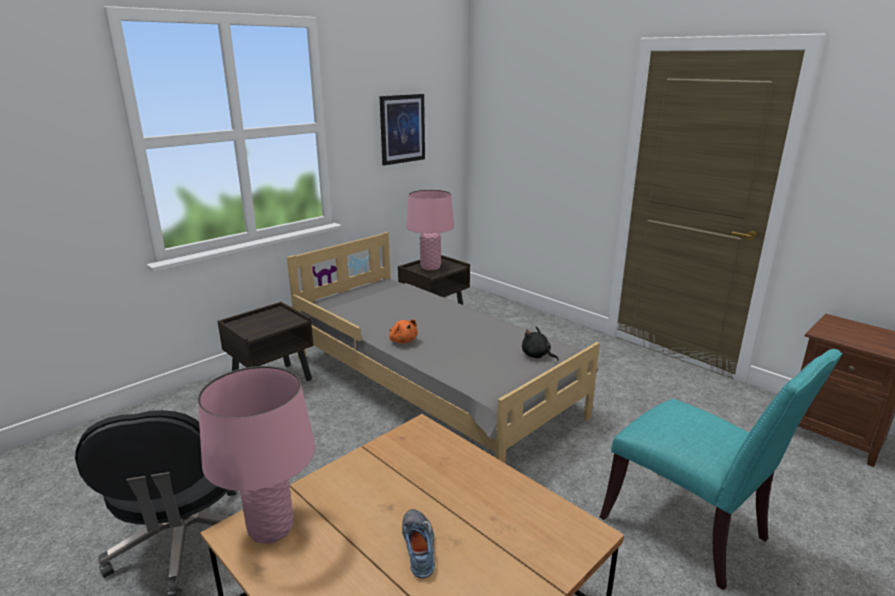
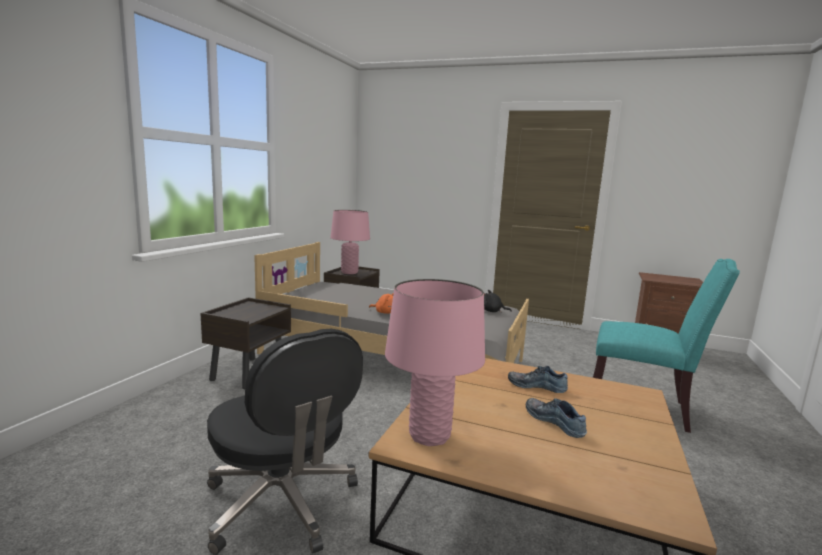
camera: 25 degrees left, 10 degrees down
picture [380,94,425,166] -> none
none -> shoe [508,366,568,393]

